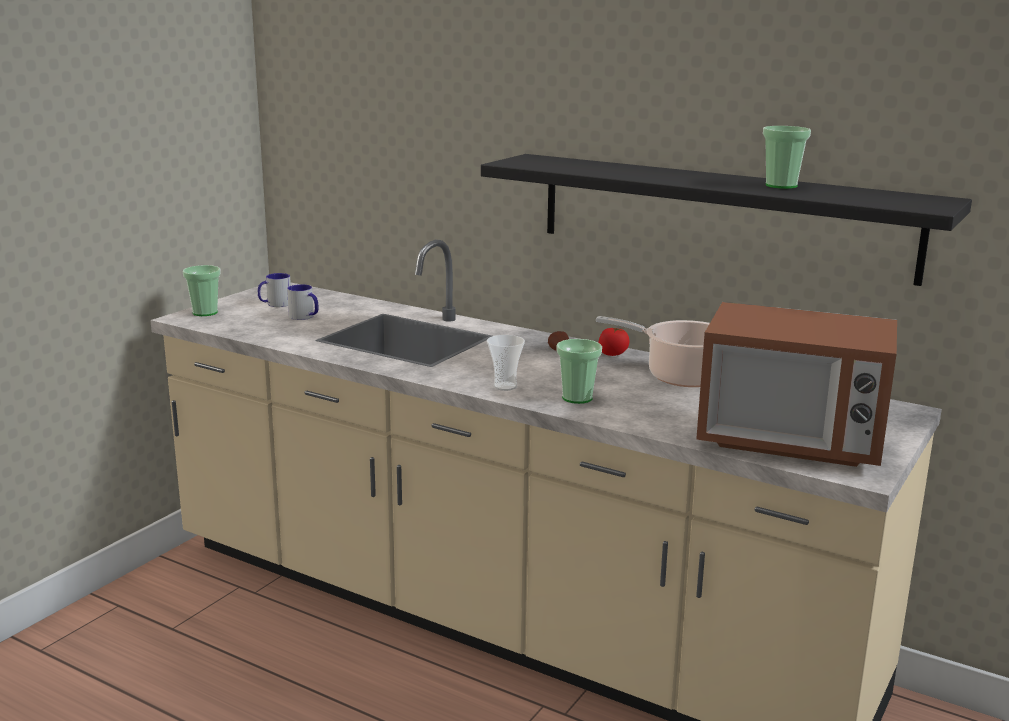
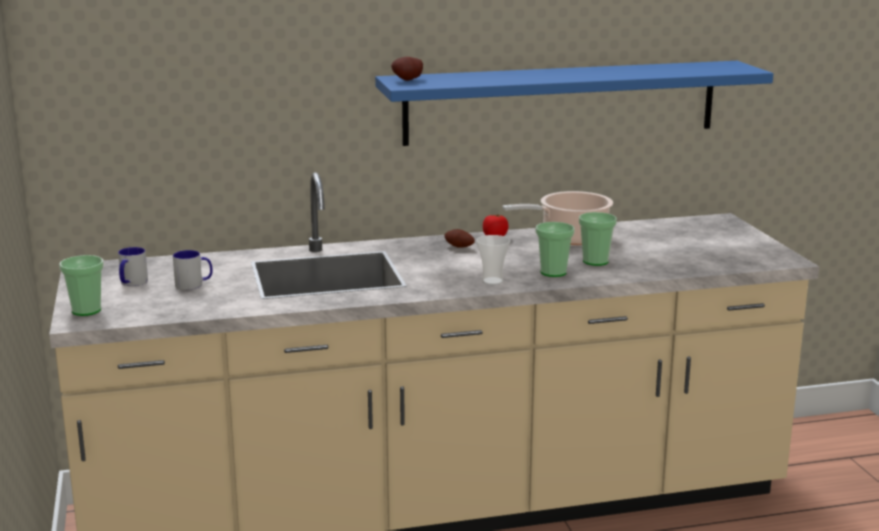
camera: 45 degrees left, 0 degrees up
black shelf [481,154,972,286] -> blue shelf [375,61,773,146]
microwave [696,302,897,467] -> none
cup [763,126,811,189] -> cup moved to [579,212,617,266]
none -> potato [391,57,423,81]

